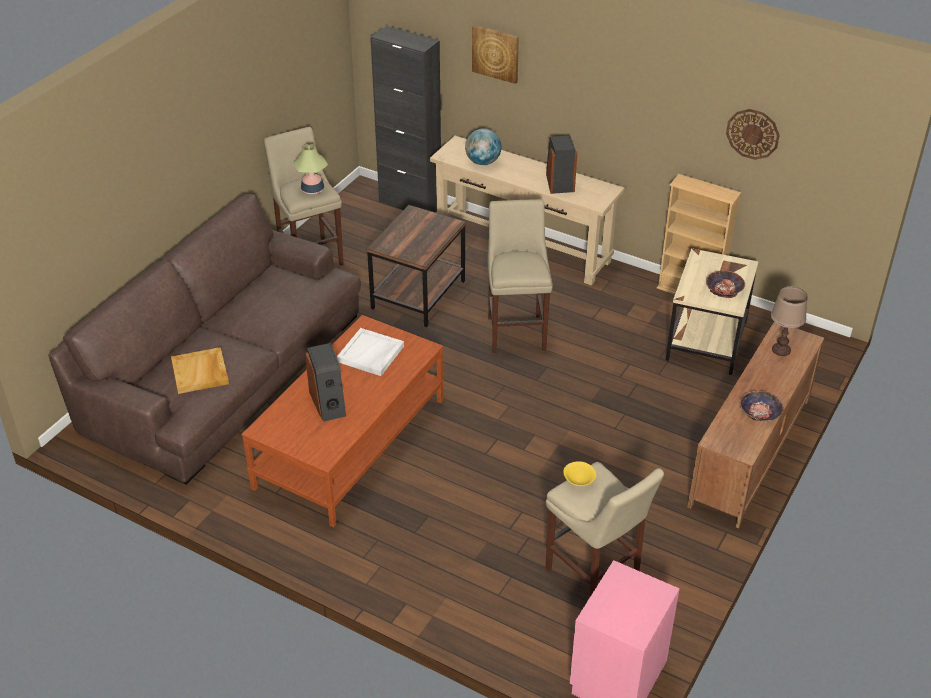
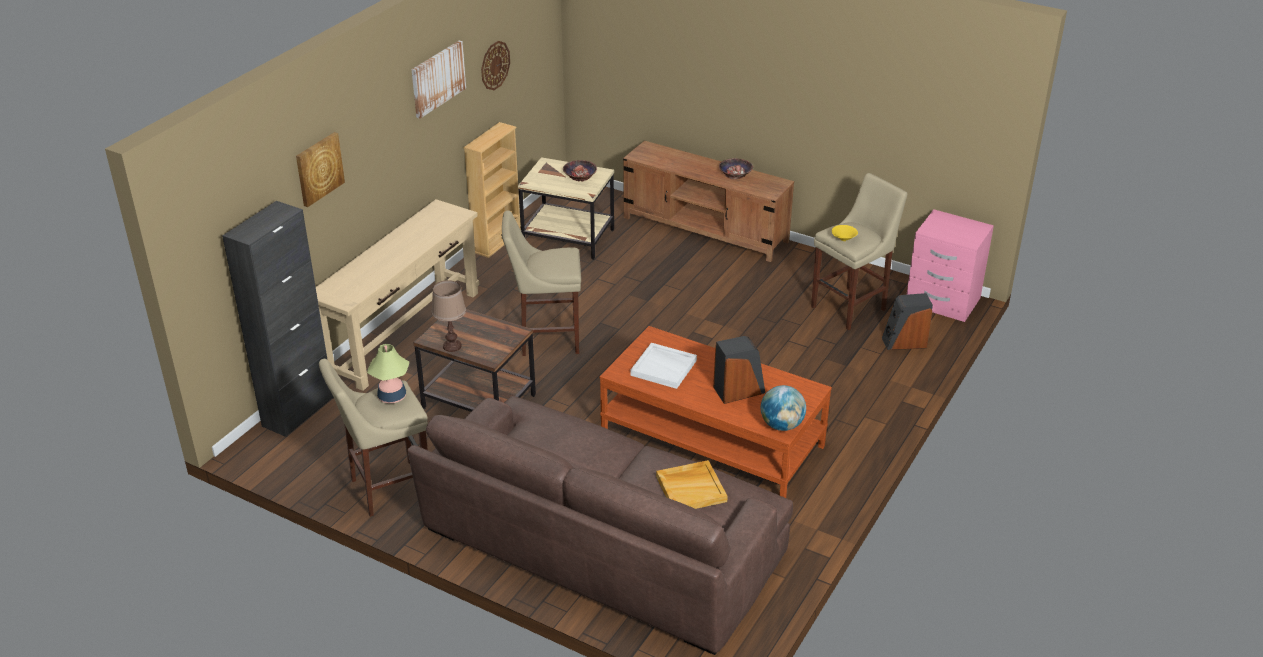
camera: 90 degrees left, 5 degrees down
globe [465,129,501,165] -> globe moved to [761,385,806,431]
speaker [546,135,577,194] -> speaker moved to [882,293,933,350]
brown table lamp [771,286,808,356] -> brown table lamp moved to [431,280,466,352]
none -> picture [411,41,466,119]

